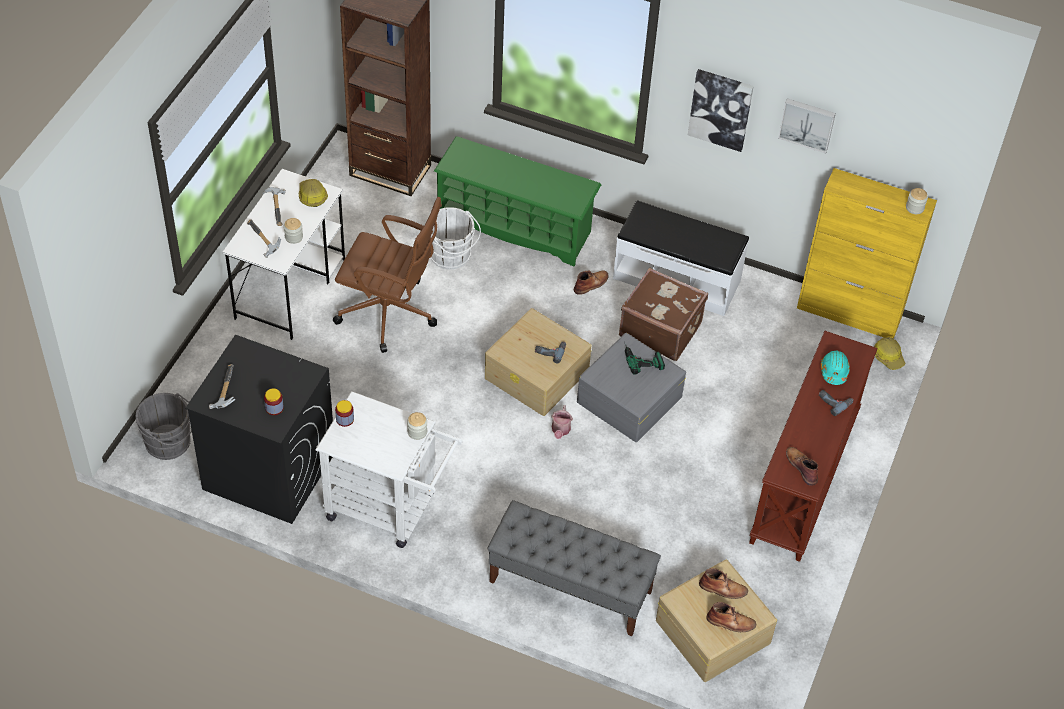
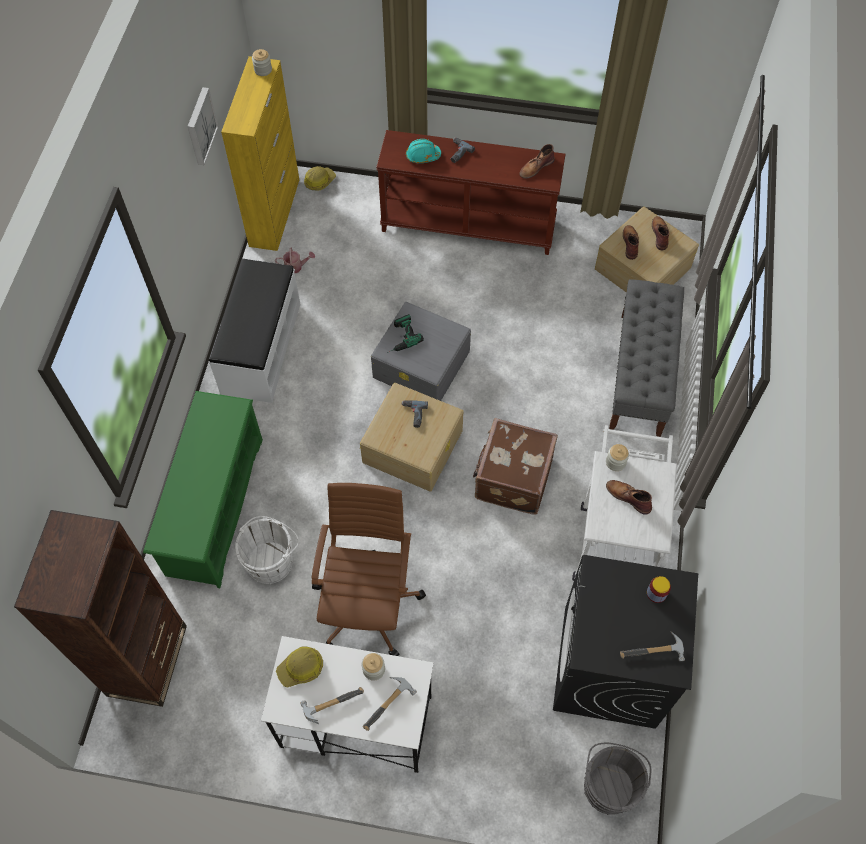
camera: 100 degrees left, 10 degrees up
jar [335,400,354,427] -> none
watering can [551,405,573,439] -> watering can moved to [275,248,315,273]
brown boot [574,270,609,295] -> brown boot moved to [606,480,652,515]
brown suitcase [619,268,708,361] -> brown suitcase moved to [473,418,558,514]
picture [688,69,754,152] -> none

